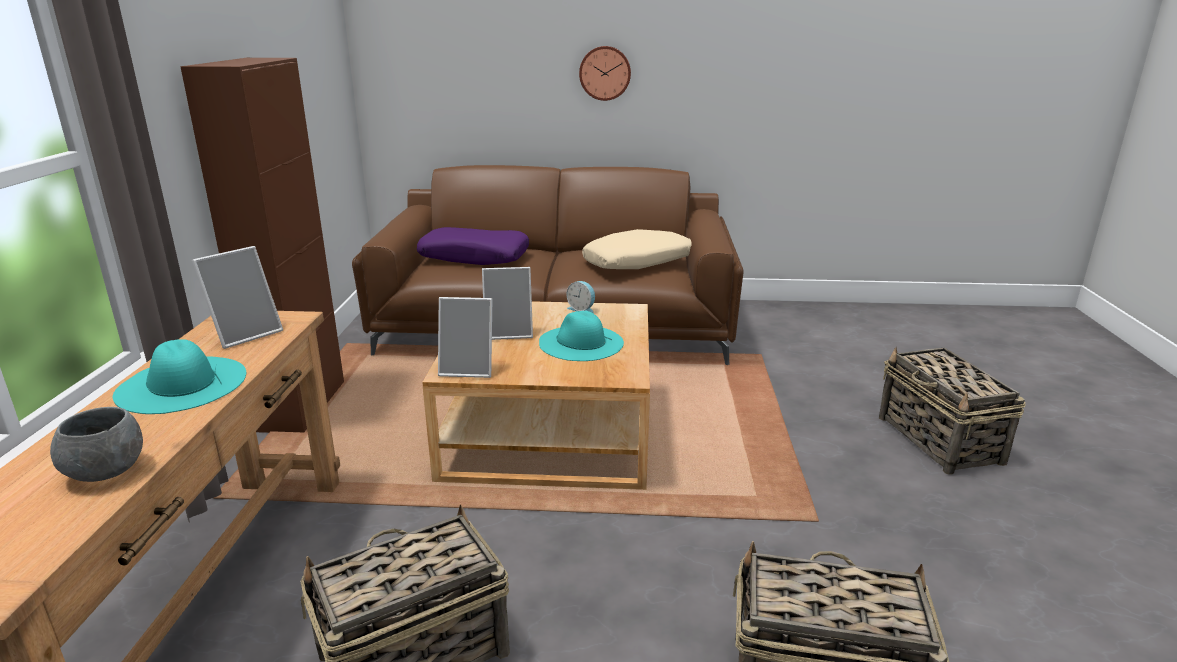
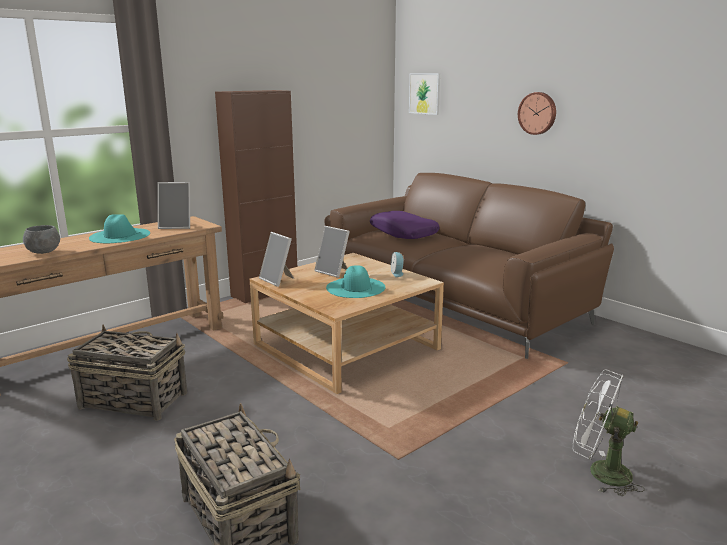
camera: 45 degrees right, 5 degrees down
beige pillow [582,229,692,269] -> none
basket [879,347,1026,474] -> white fan [572,369,645,496]
none -> picture [409,73,440,115]

